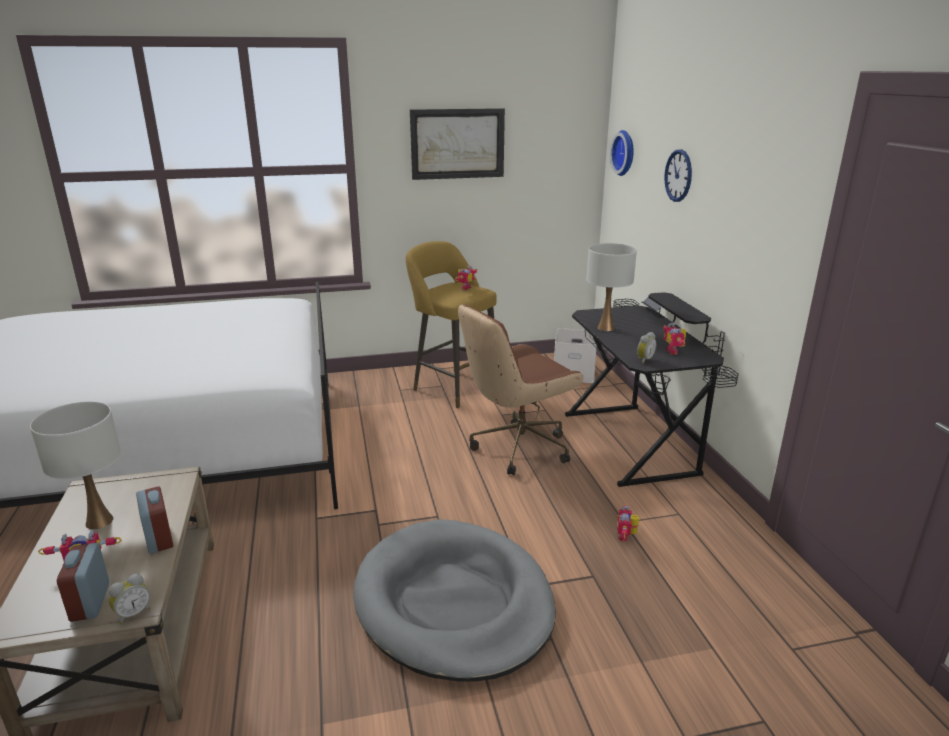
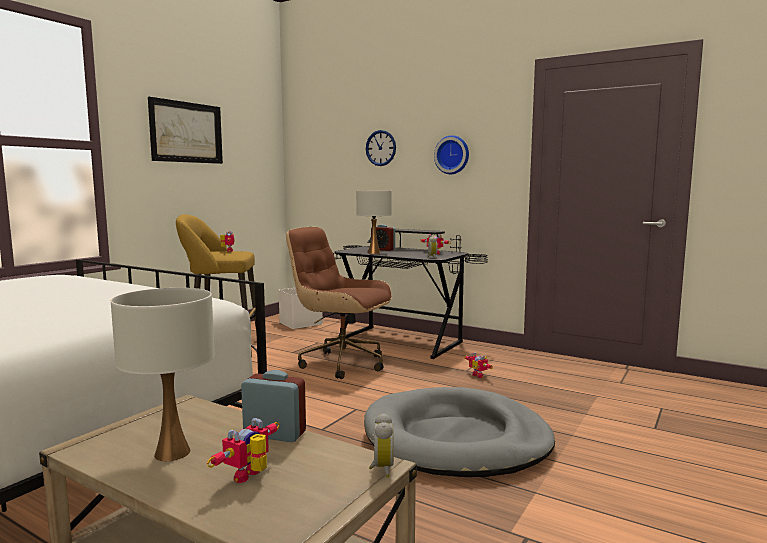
camera: 45 degrees left, 15 degrees down
alarm clock [57,543,109,622] -> alarm clock moved to [371,225,395,251]
brown office chair [458,304,583,475] -> brown office chair turned 105 degrees clockwise [286,227,392,379]
wall clock [610,130,634,176] -> wall clock moved to [434,135,469,174]

